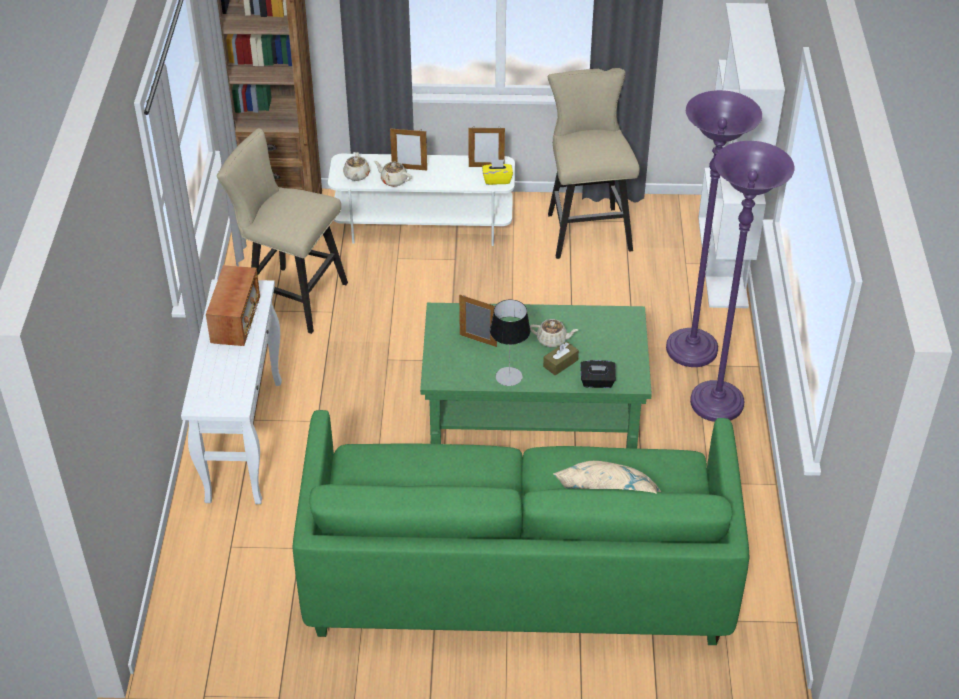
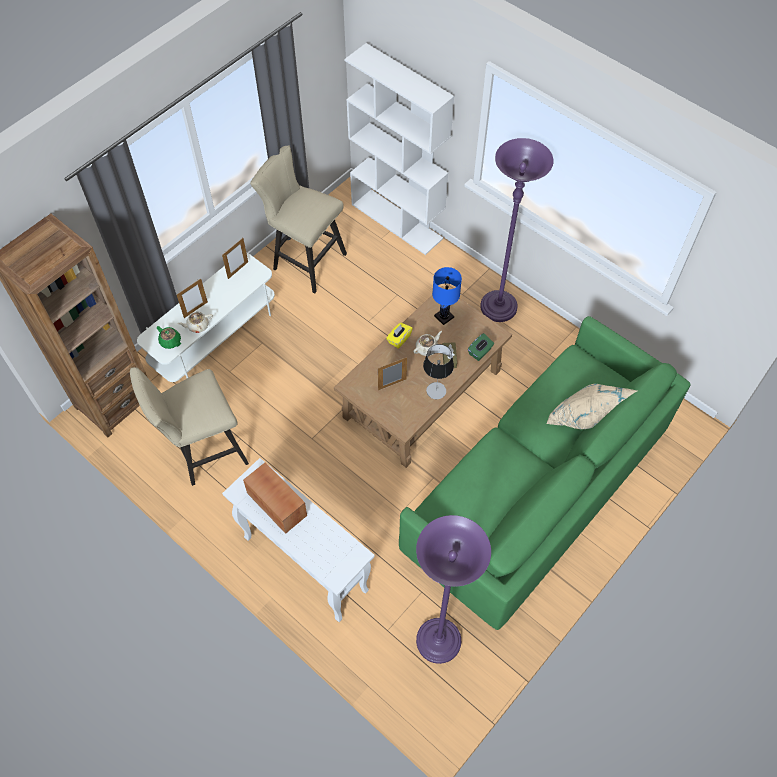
camera: 50 degrees left, 15 degrees up
beige teapot [343,152,370,181] -> green teapot [157,326,181,349]
green coffee table [420,303,652,449] -> brown coffee table [334,286,512,468]
yellow tissue box [482,160,513,185] -> yellow tissue box moved to [386,323,413,349]
black tissue box [580,360,616,388] -> green tissue box [468,333,494,361]
purple floor lamp [666,90,762,367] -> purple floor lamp moved to [416,515,491,664]
none -> blue table lamp [432,267,462,325]

